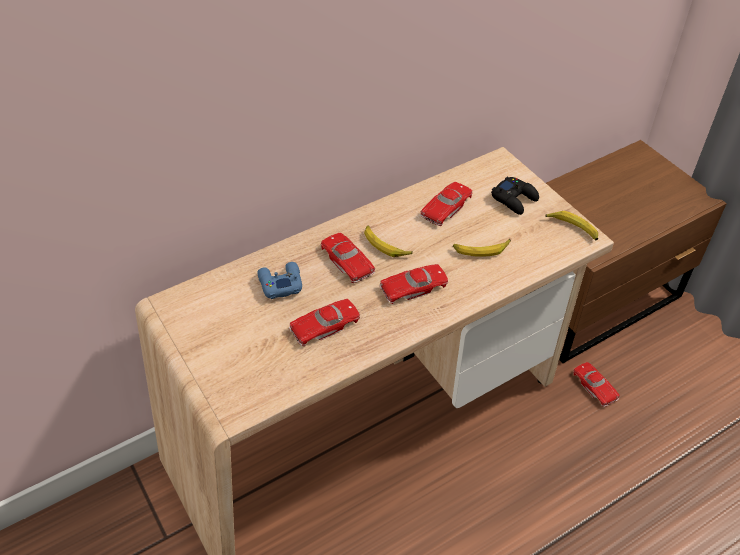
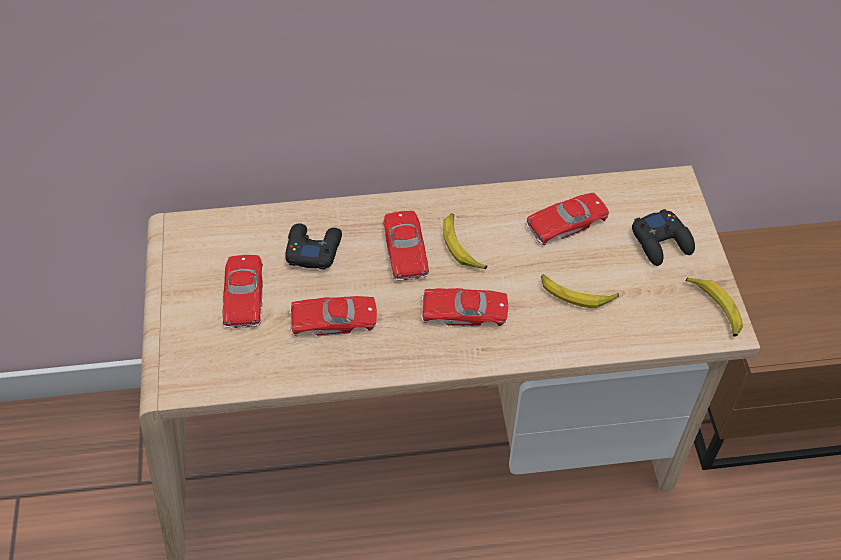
camera: 25 degrees right, 5 degrees up
blue game controller [257,262,302,299] -> black game controller [285,223,342,270]
red toy car [573,362,620,407] -> red toy car moved to [222,255,263,329]

